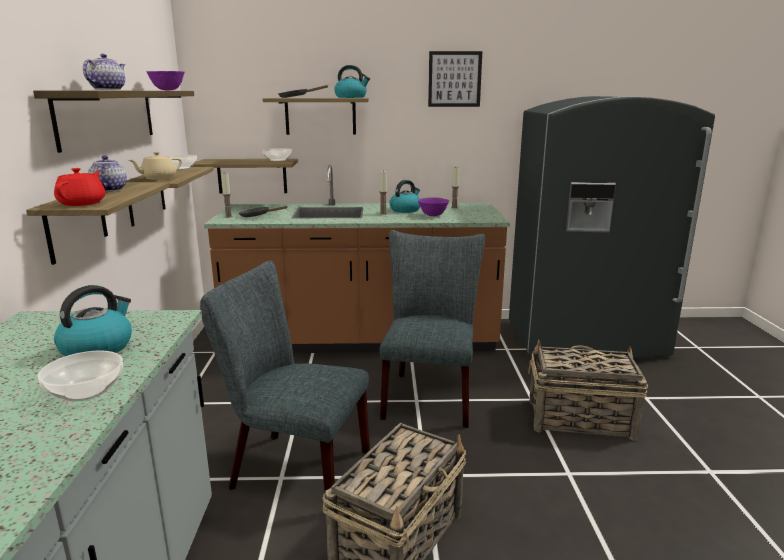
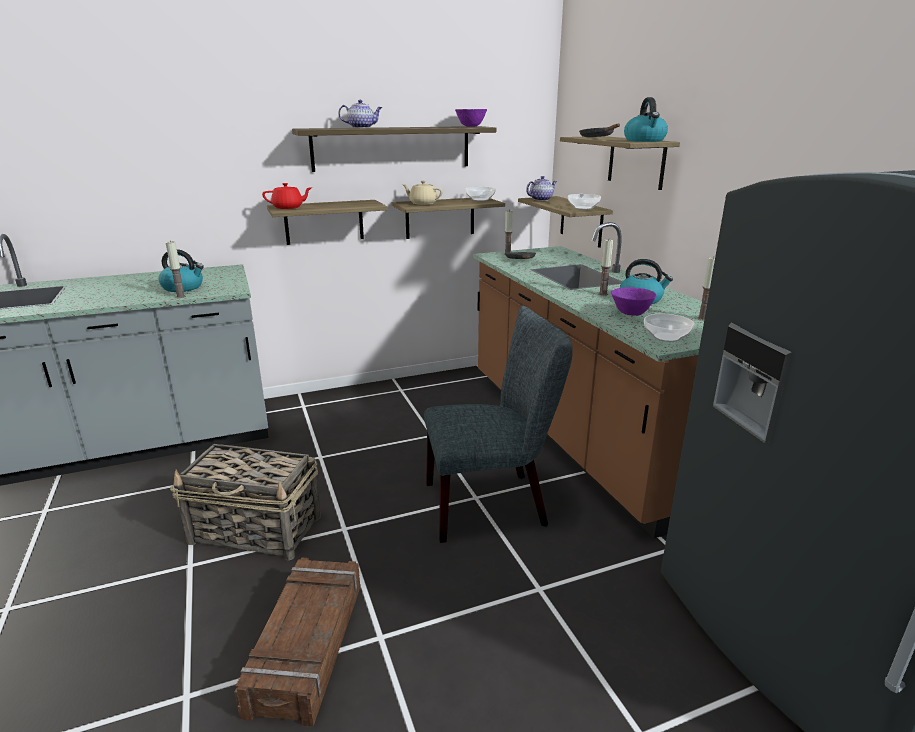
camera: 70 degrees right, 5 degrees up
bowl [37,350,123,402] -> bowl moved to [644,314,695,342]
teapot [88,156,127,192] -> teapot moved to [526,176,557,201]
grey chair [200,260,370,491] -> none
picture [428,51,482,107] -> none
basket [528,340,648,441] -> none
none -> candle [165,241,186,298]
none -> crate [234,557,360,727]

